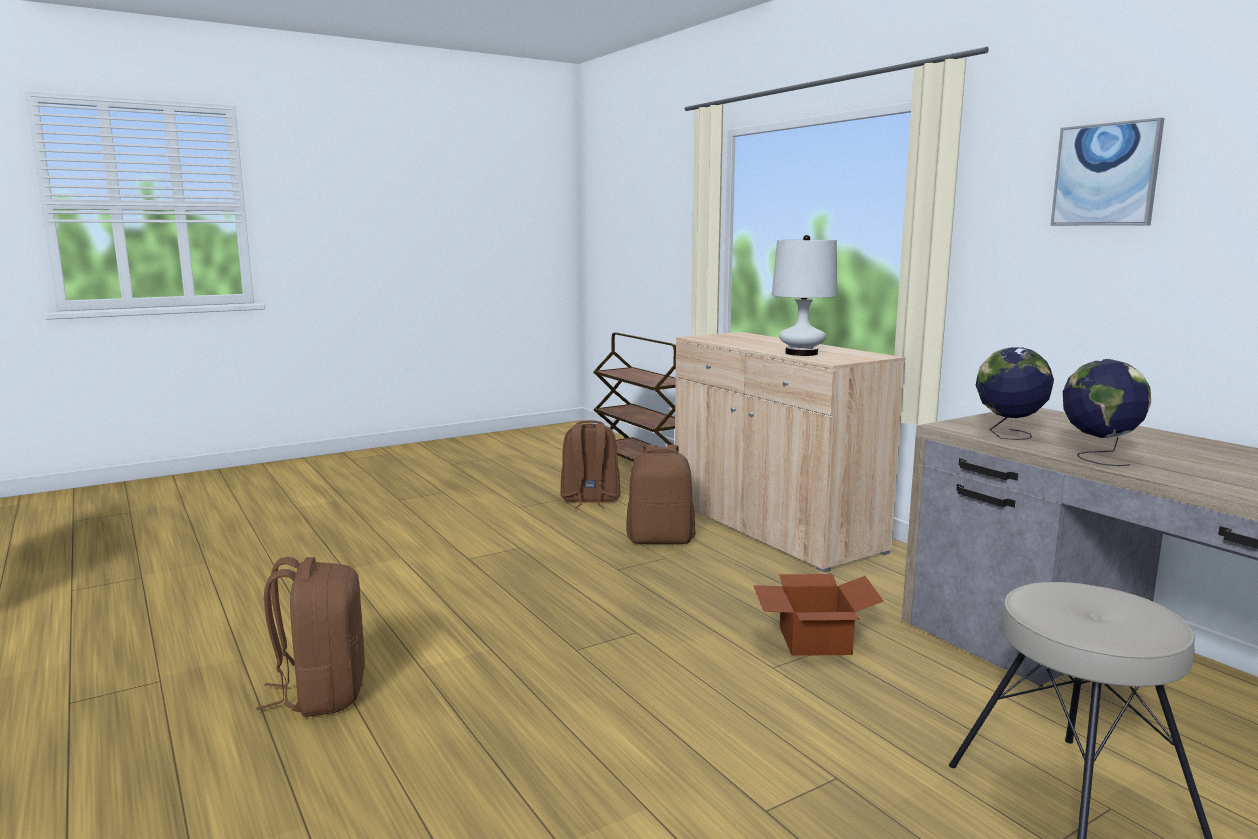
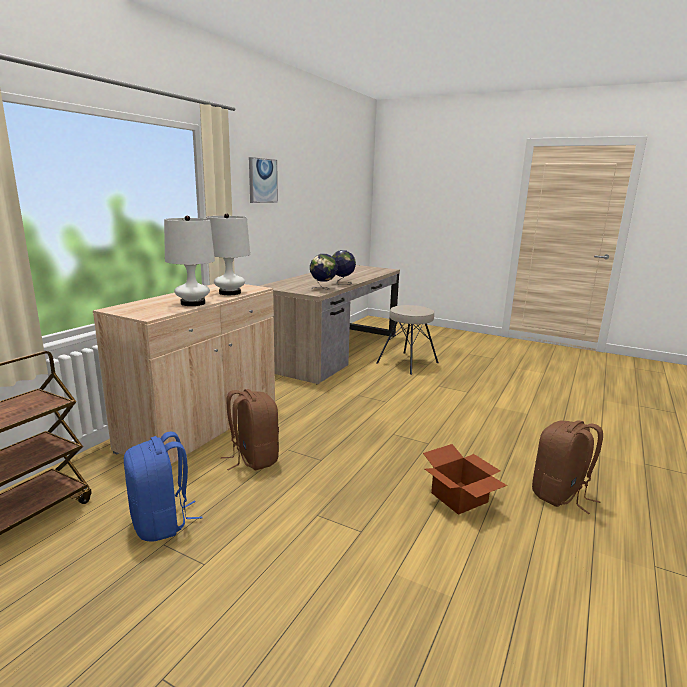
camera: 120 degrees left, 5 degrees up
brown backpack [561,420,620,508] -> blue backpack [124,432,203,542]
cardboard box [753,574,883,656] -> cardboard box moved to [423,444,507,515]
none -> white table lamp [164,216,215,306]

